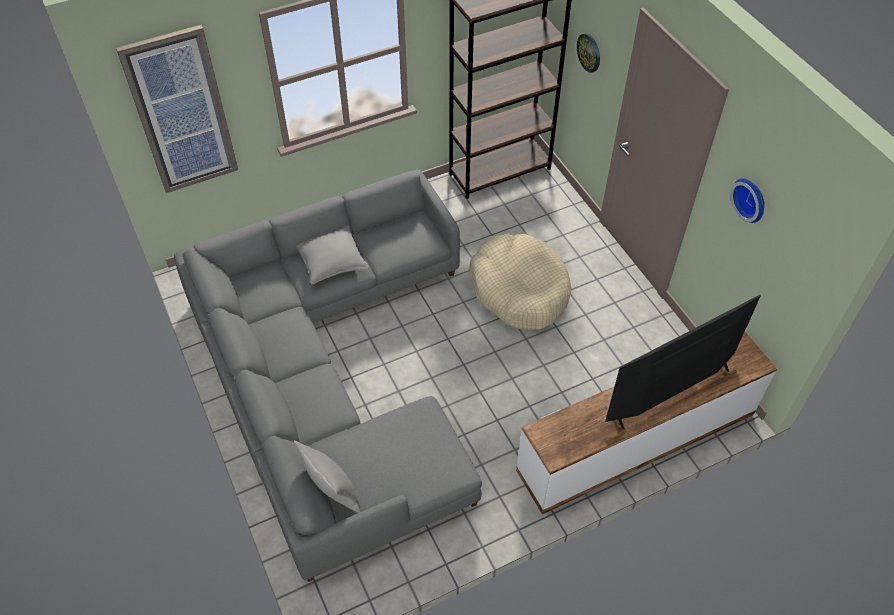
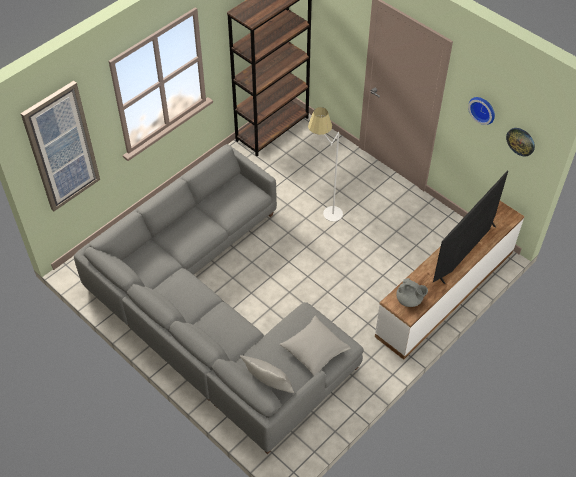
camera: 20 degrees left, 0 degrees up
grey pillow [296,225,369,284] -> grey pillow moved to [280,316,351,376]
beige dog bed [470,234,572,330] -> white floor lamp [308,107,343,222]
wall clock [577,33,600,73] -> wall clock moved to [506,128,535,156]
none -> grey teapot [396,278,428,307]

